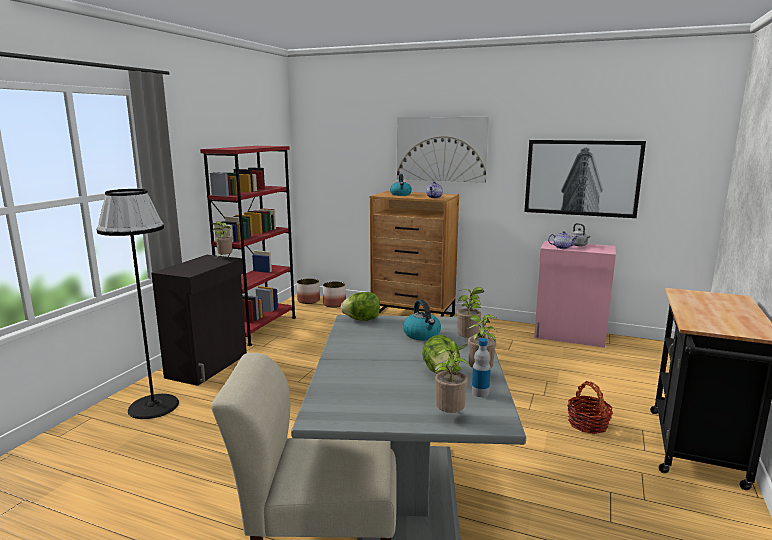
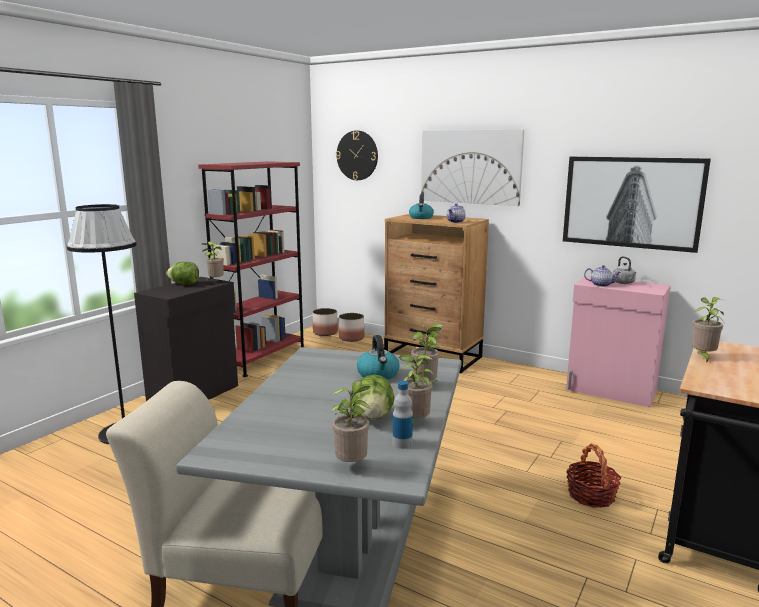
camera: 10 degrees right, 0 degrees up
lettuce [341,292,380,321] -> lettuce moved to [167,262,199,285]
none -> wall clock [336,131,378,180]
none -> potted plant [691,297,724,363]

